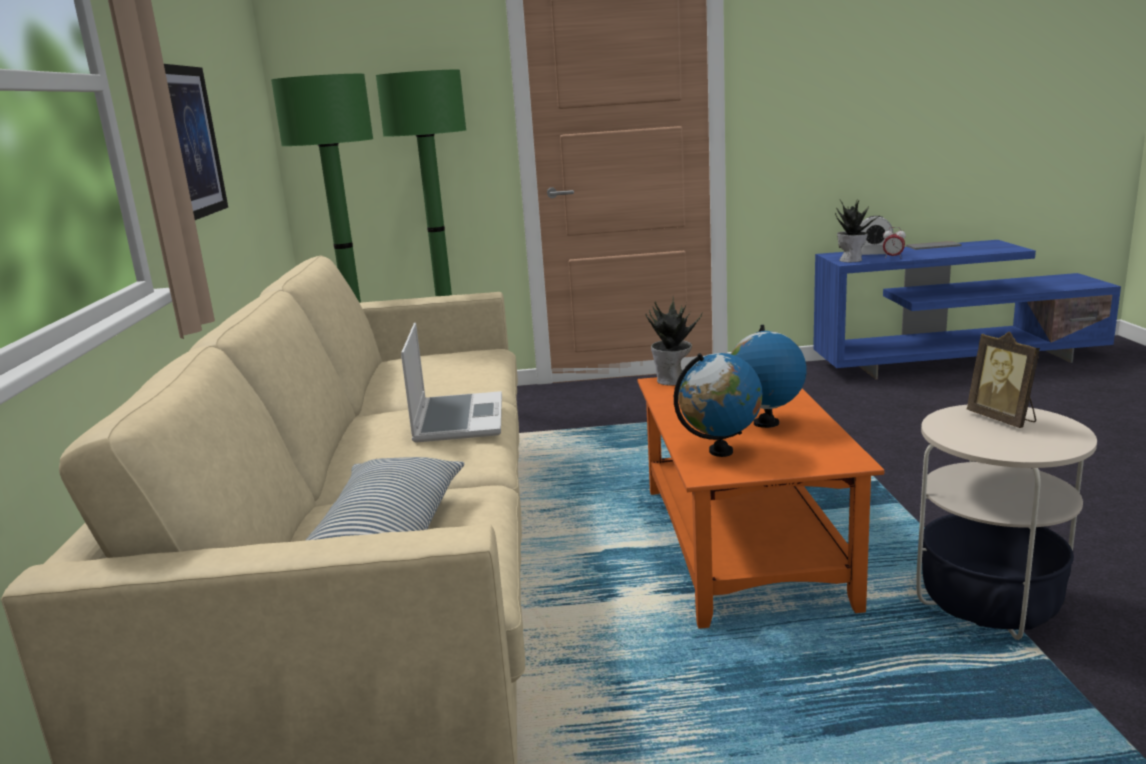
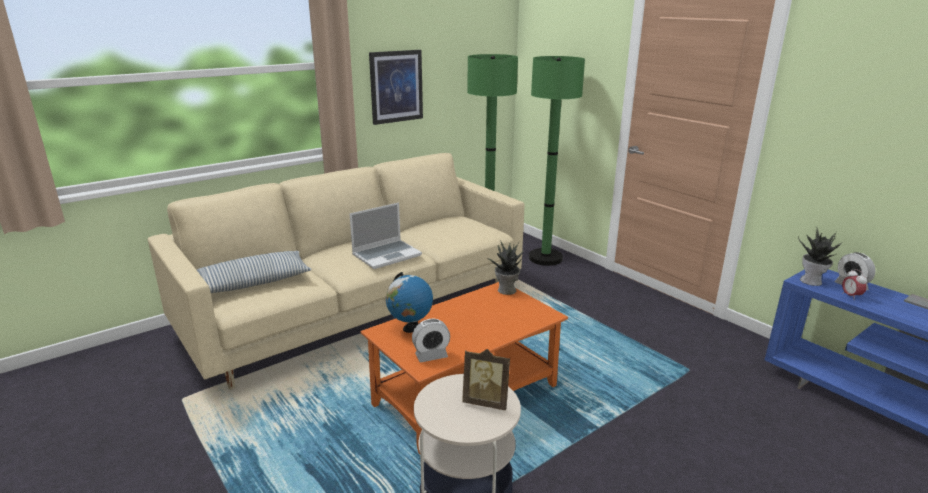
camera: 55 degrees right, 5 degrees up
globe [731,325,806,428] -> none
picture frame [967,331,1040,428] -> picture frame turned 105 degrees counterclockwise [462,349,510,410]
none -> alarm clock [412,318,450,362]

